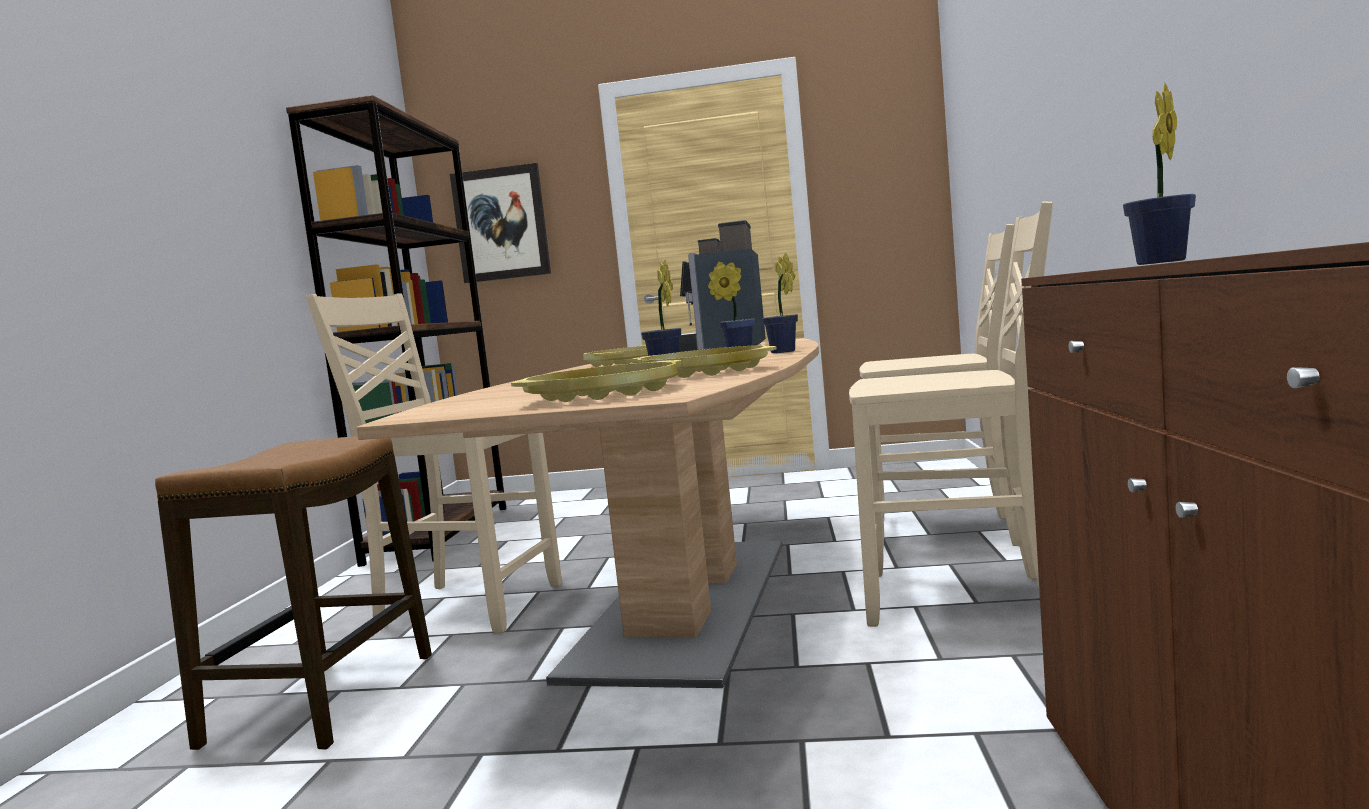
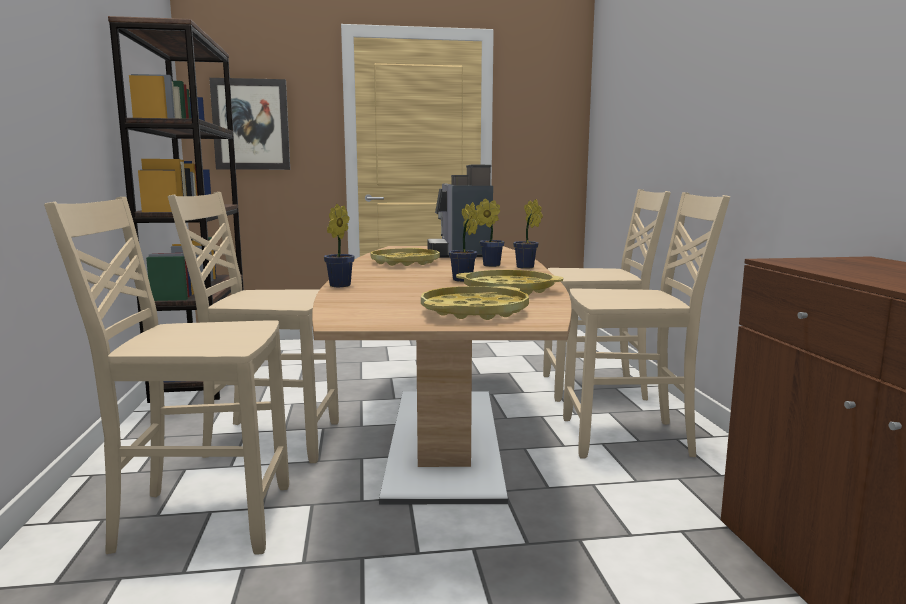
camera: 15 degrees left, 5 degrees up
stool [155,436,432,750] -> beige chair [44,197,289,555]
potted plant [1123,83,1196,265] -> potted plant moved to [324,204,355,287]

